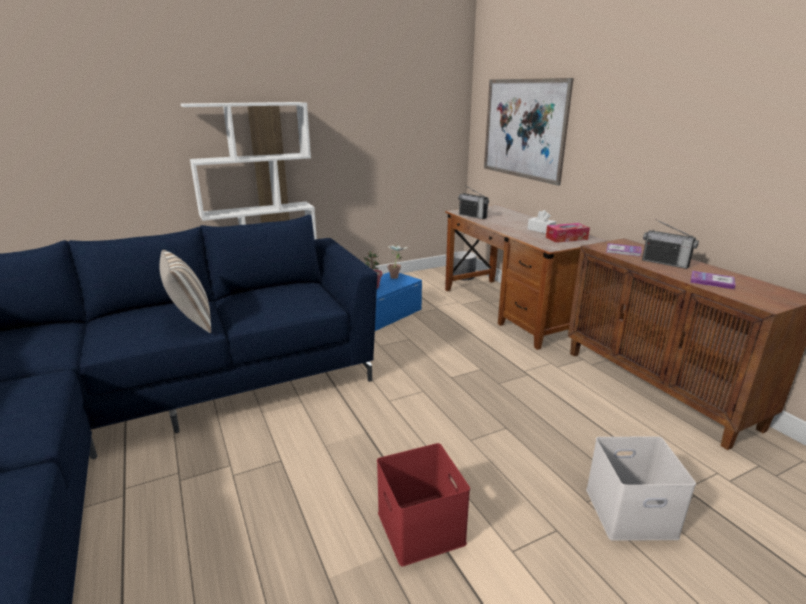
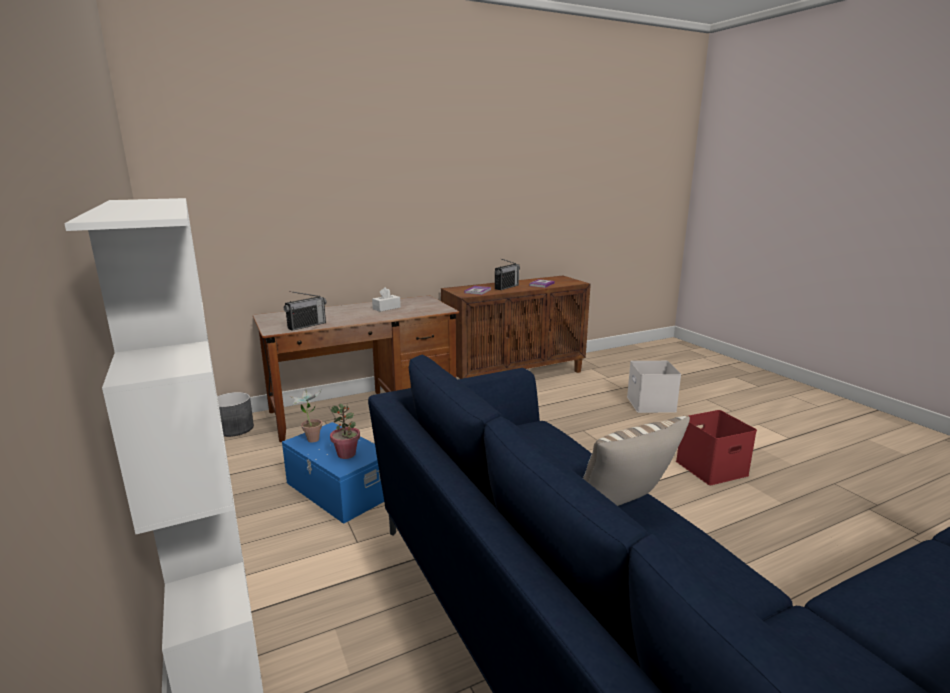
camera: 90 degrees left, 5 degrees down
picture [484,78,574,186] -> none
tissue box [546,223,590,243] -> none

